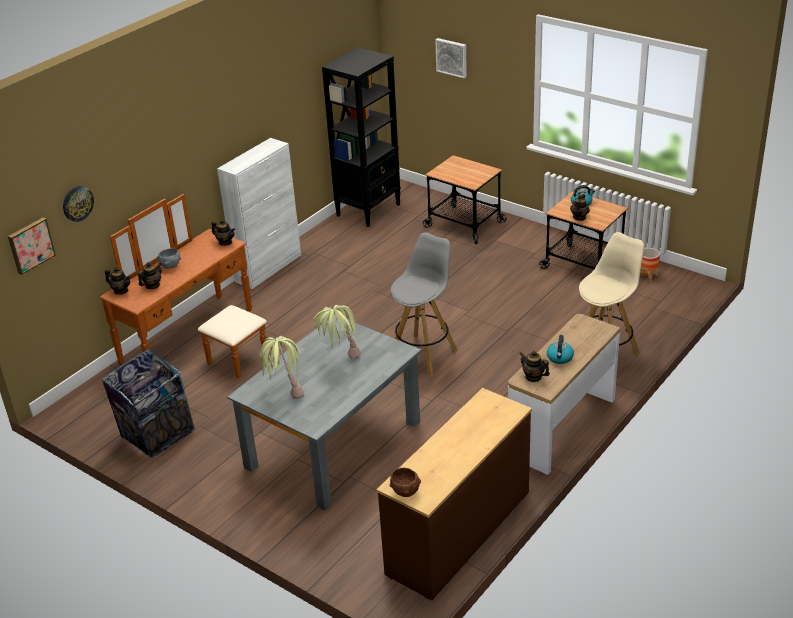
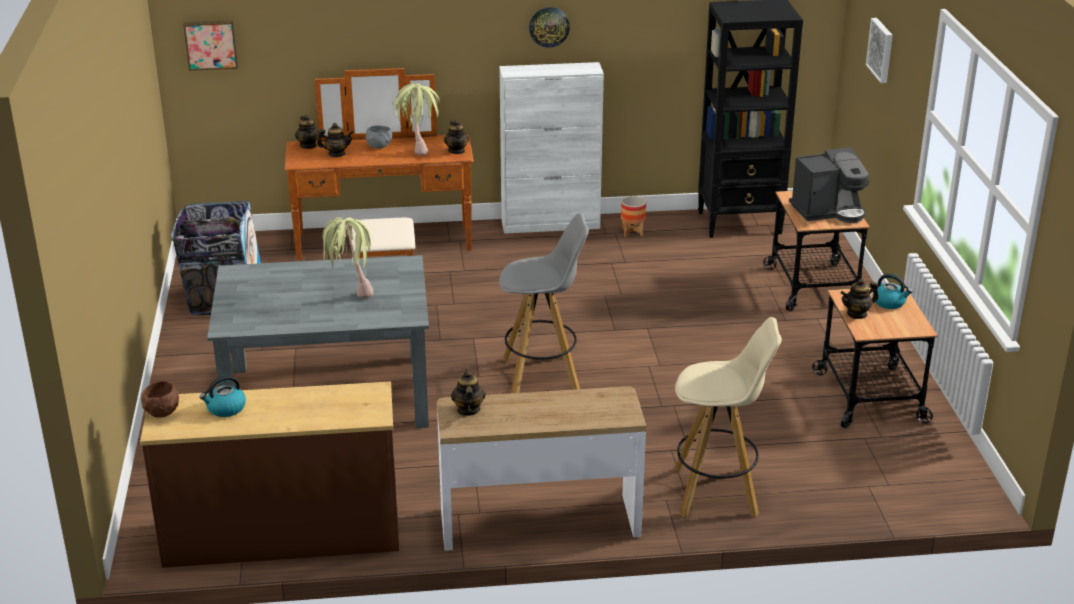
camera: 45 degrees right, 5 degrees down
wall clock [63,186,94,222] -> wall clock moved to [529,7,570,48]
potted plant [259,336,304,399] -> potted plant moved to [392,83,440,155]
kettle [547,335,574,364] -> kettle moved to [200,375,246,417]
planter [640,248,660,282] -> planter moved to [621,196,646,237]
none -> coffee machine [789,147,870,223]

